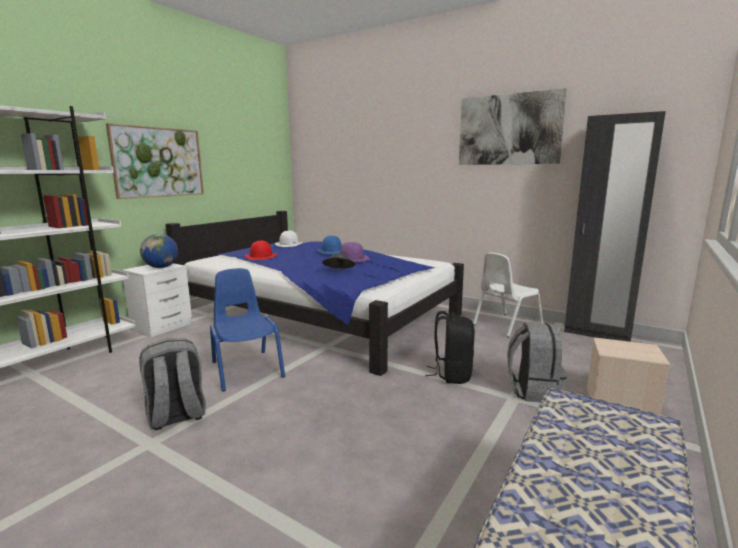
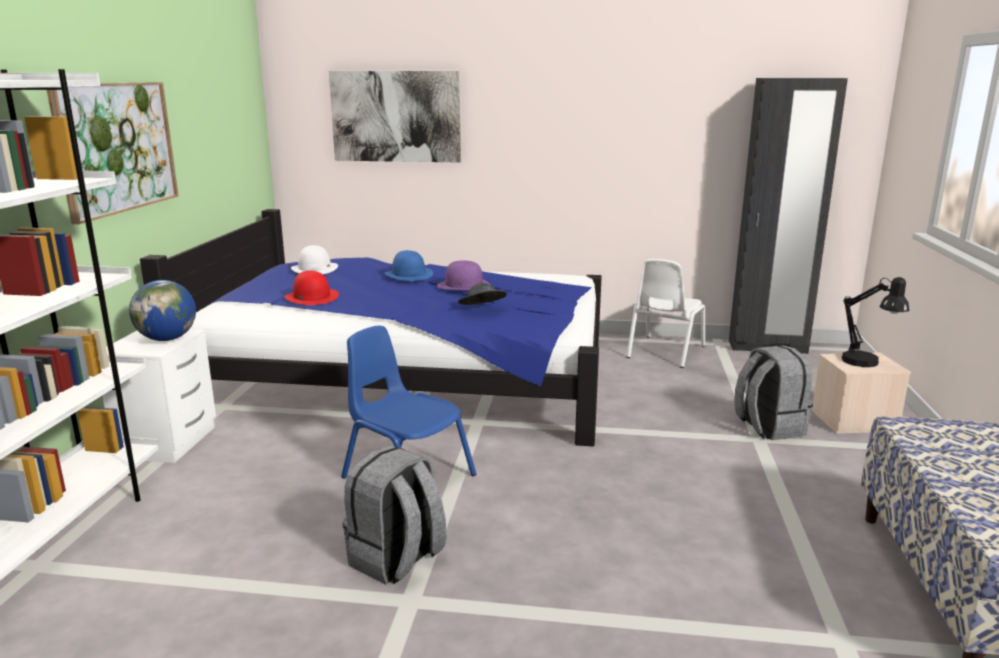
camera: 25 degrees left, 5 degrees up
black backpack [425,311,475,384] -> none
picture [459,88,567,165] -> picture moved to [329,71,461,163]
none -> black table lamp [842,277,909,367]

